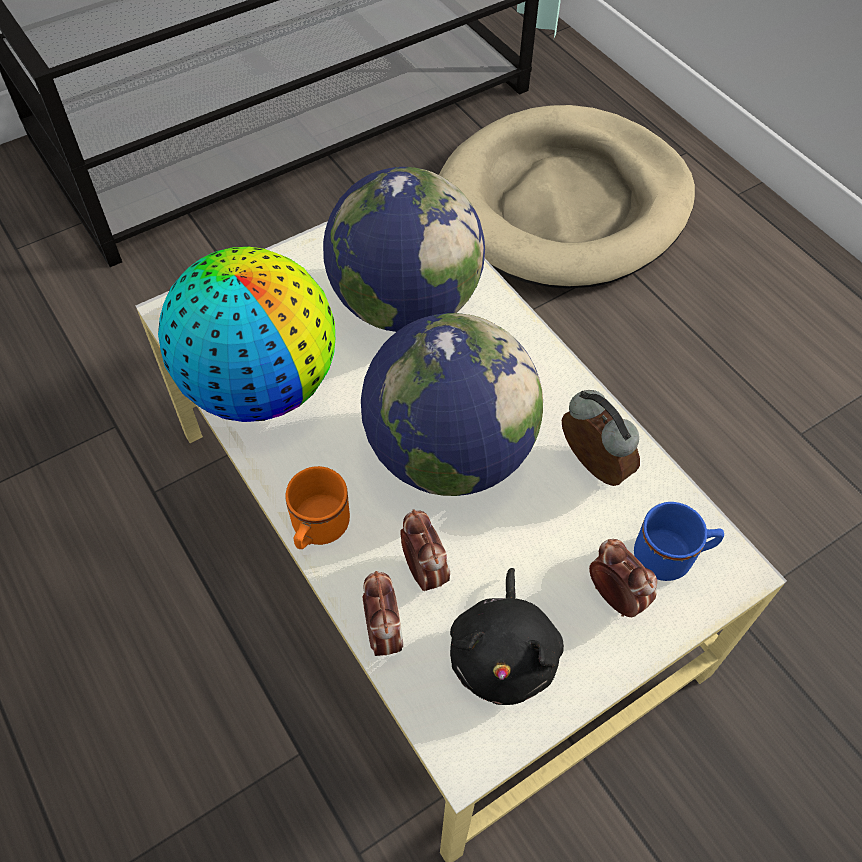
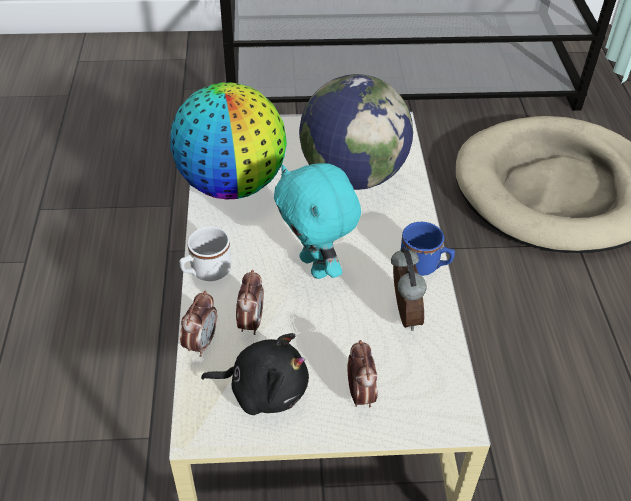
camera: 30 degrees right, 10 degrees down
orange mug [285,466,350,549] -> white mug [180,226,231,281]
globe [361,313,543,496] -> turquoise plush toy [274,163,361,279]
black plush toy [450,568,564,705] -> black plush toy turned 120 degrees counterclockwise [201,333,309,415]
blue mug [634,502,724,581] -> blue mug moved to [401,222,455,276]

